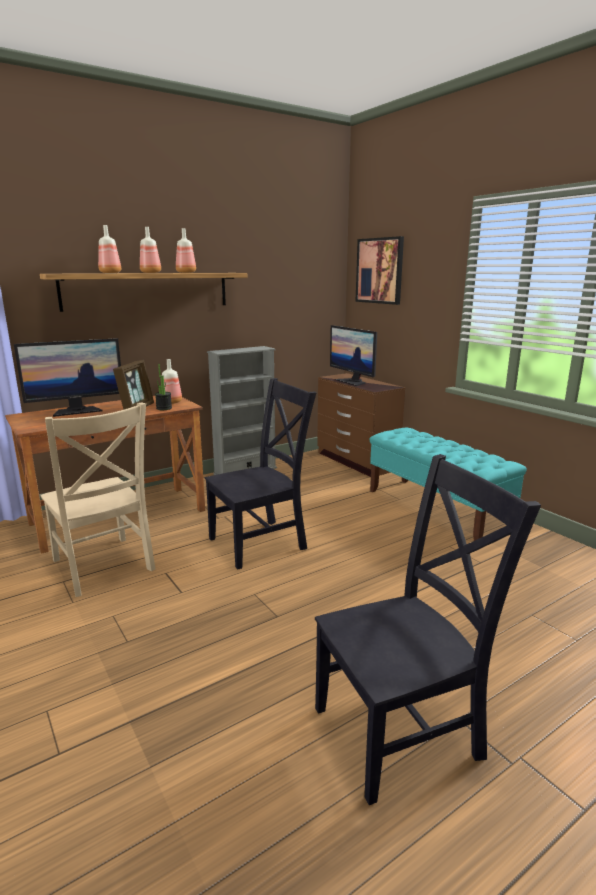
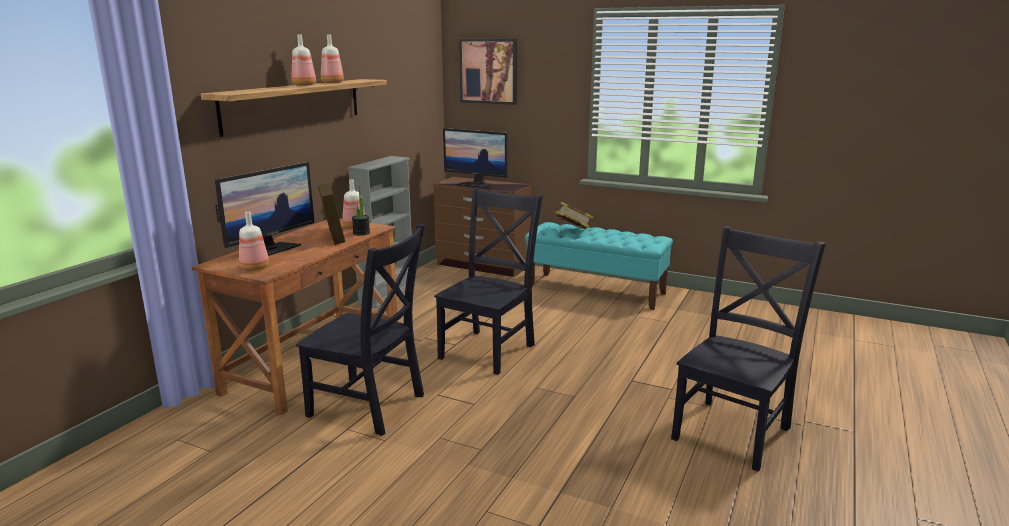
camera: 30 degrees left, 0 degrees up
beige chair [40,402,155,597] -> black chair [296,224,426,436]
bottle [98,225,121,273] -> bottle moved to [239,212,269,271]
none -> book [554,201,594,229]

